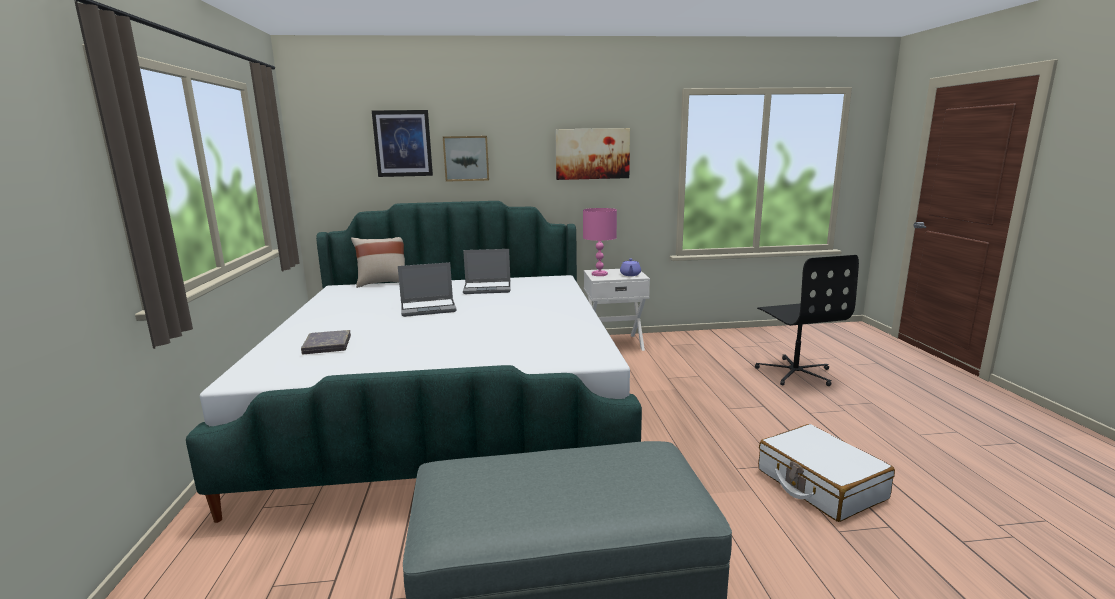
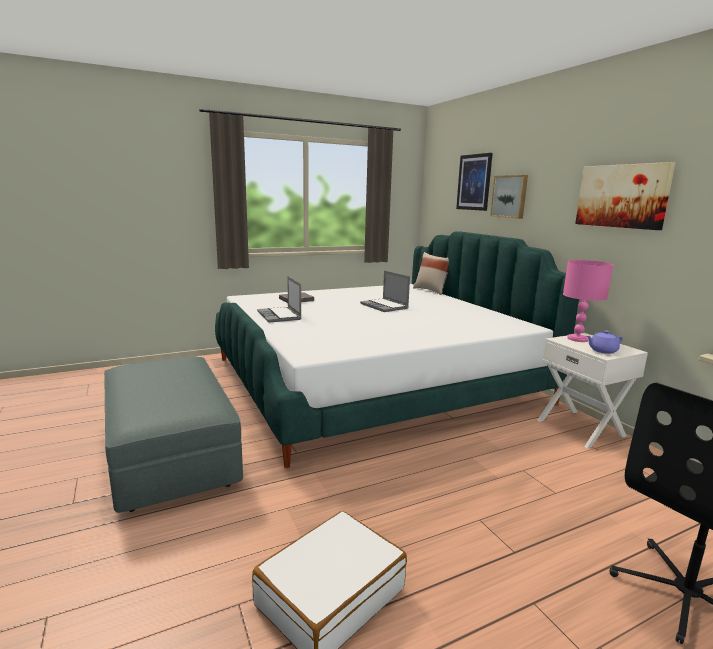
camera: 70 degrees right, 0 degrees up
laptop [463,249,511,294] -> laptop moved to [257,276,302,323]

